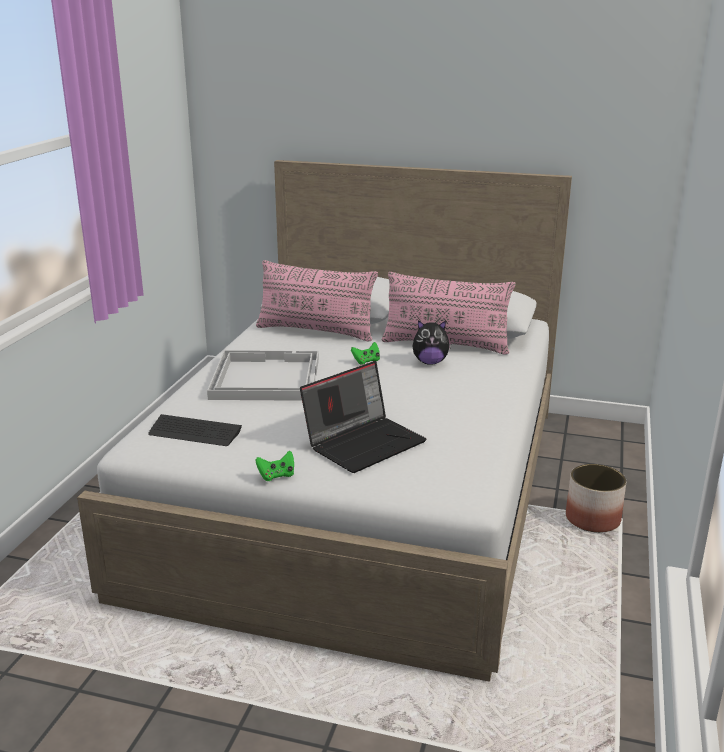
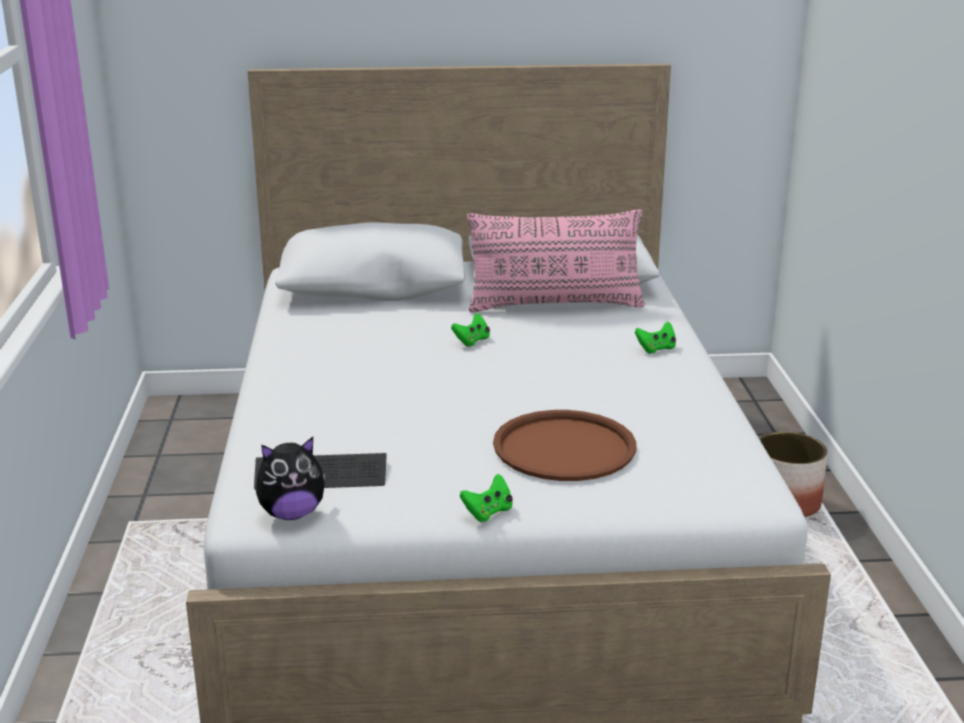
camera: 20 degrees left, 0 degrees up
white tray [207,350,319,401] -> none
pink pillow [256,260,378,341] -> none
laptop [300,361,427,473] -> brown tray [493,410,636,481]
plush toy [412,320,451,365] -> plush toy moved to [256,437,326,520]
none -> green game controller [635,322,676,353]

